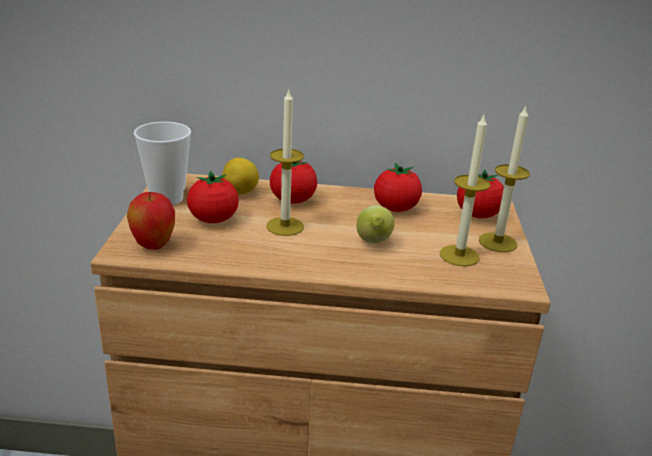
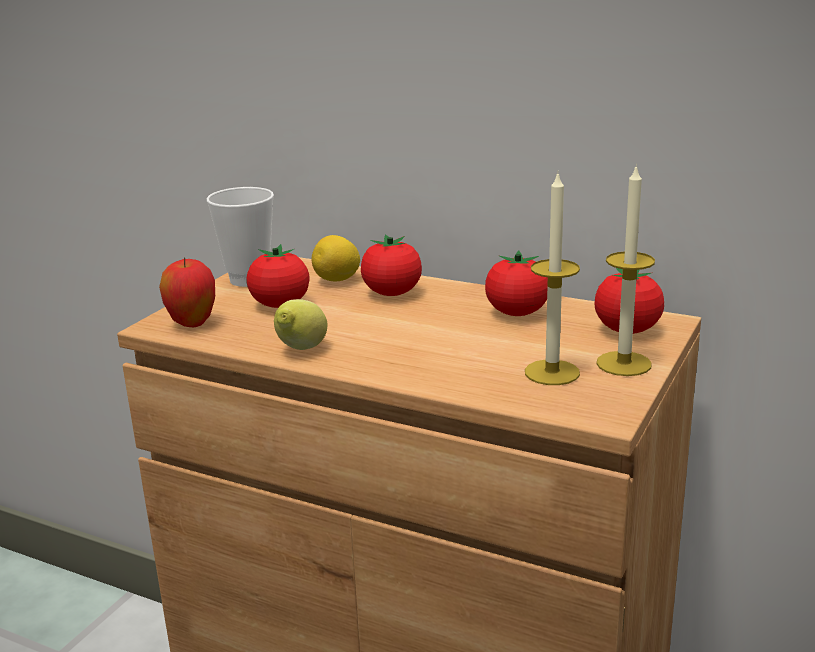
camera: 25 degrees right, 5 degrees down
candle [266,90,304,236] -> none
lemon [357,206,394,243] -> lemon moved to [274,299,327,350]

